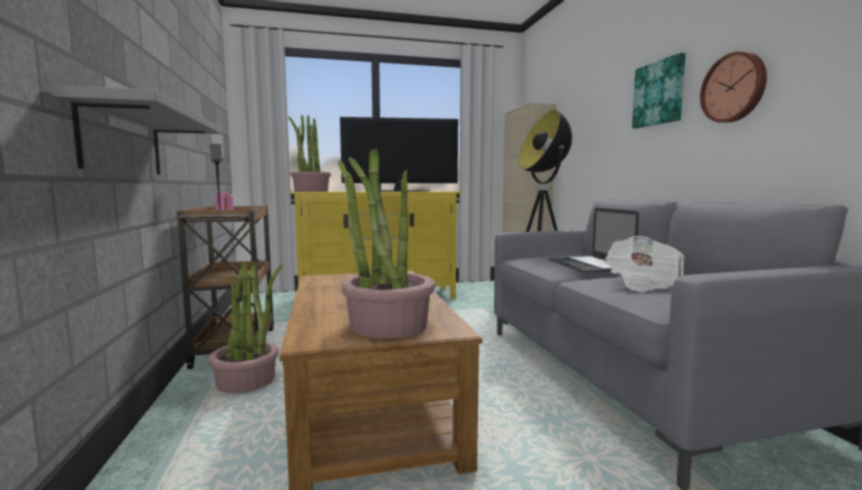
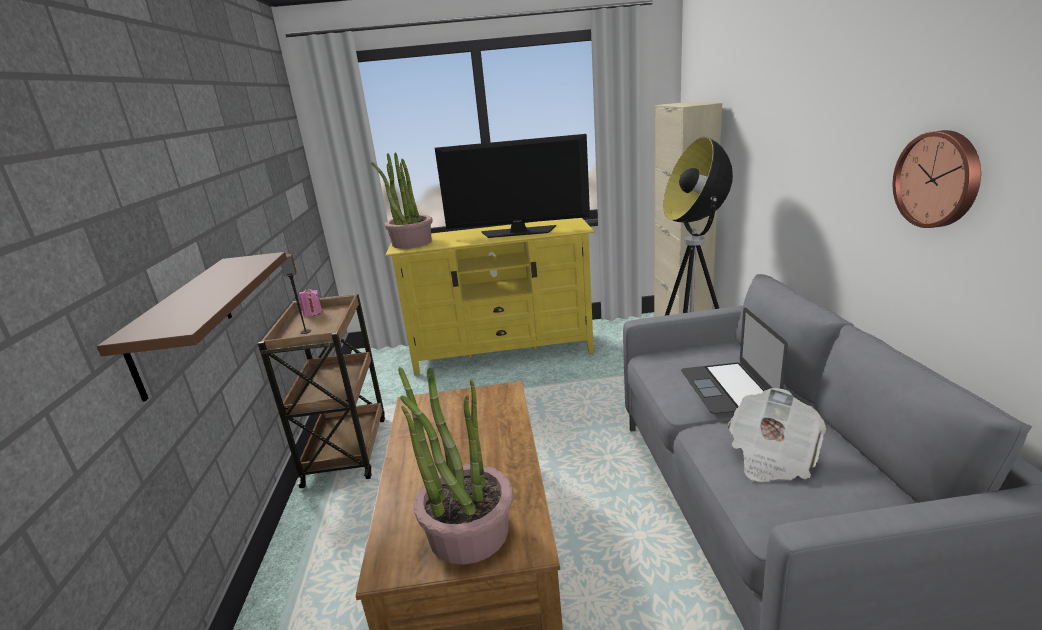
camera: 10 degrees right, 15 degrees up
grey shelf [53,85,221,174] -> brown shelf [97,252,287,402]
potted plant [208,261,282,393] -> none
picture [632,53,686,129] -> none

